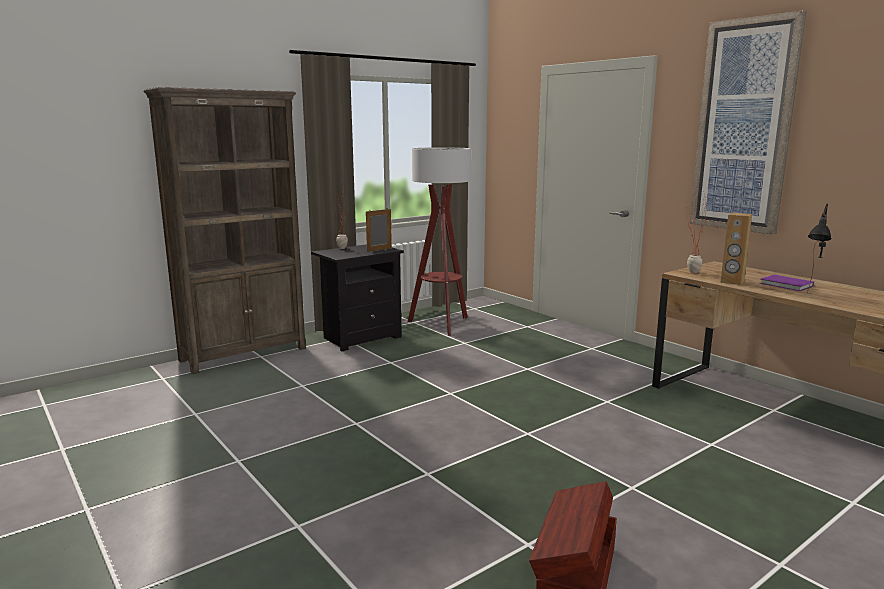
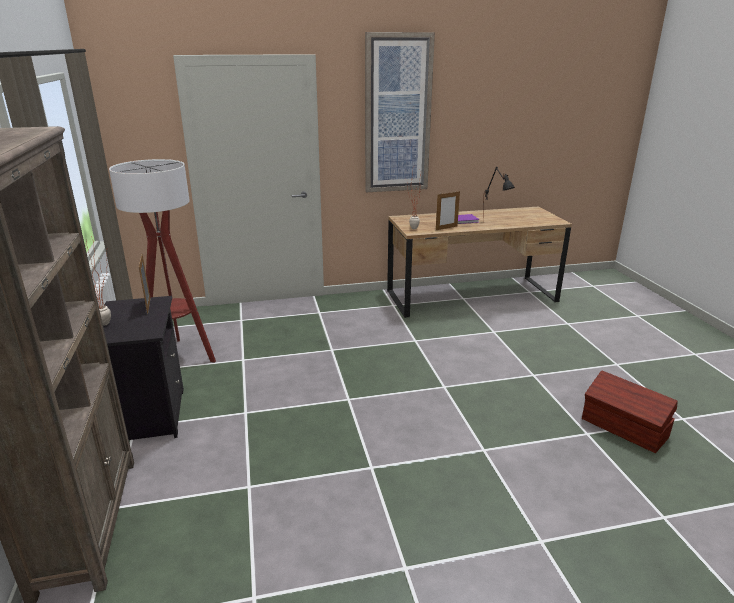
camera: 65 degrees left, 10 degrees up
brown speaker [720,213,752,285] -> picture frame [436,190,460,230]

